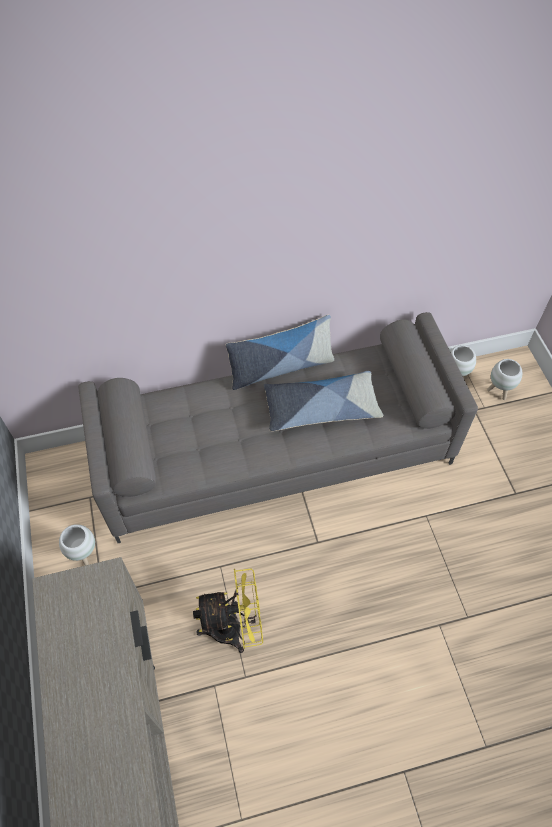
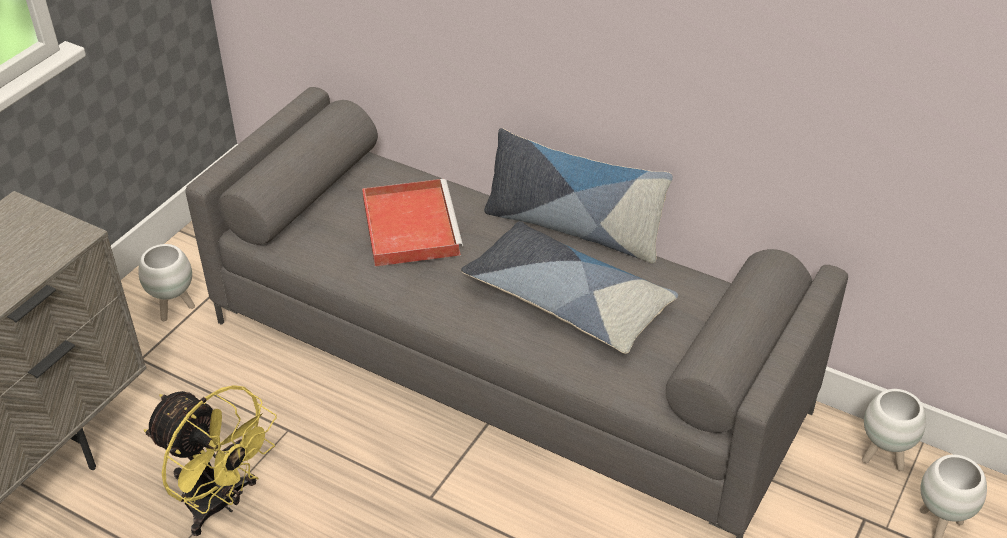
camera: 45 degrees right, 15 degrees down
none -> red tray [362,179,463,267]

